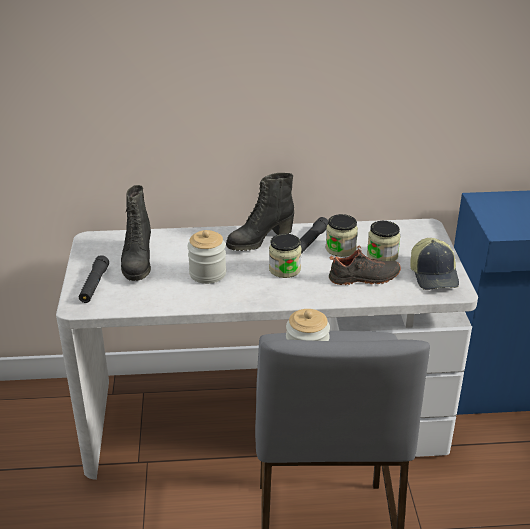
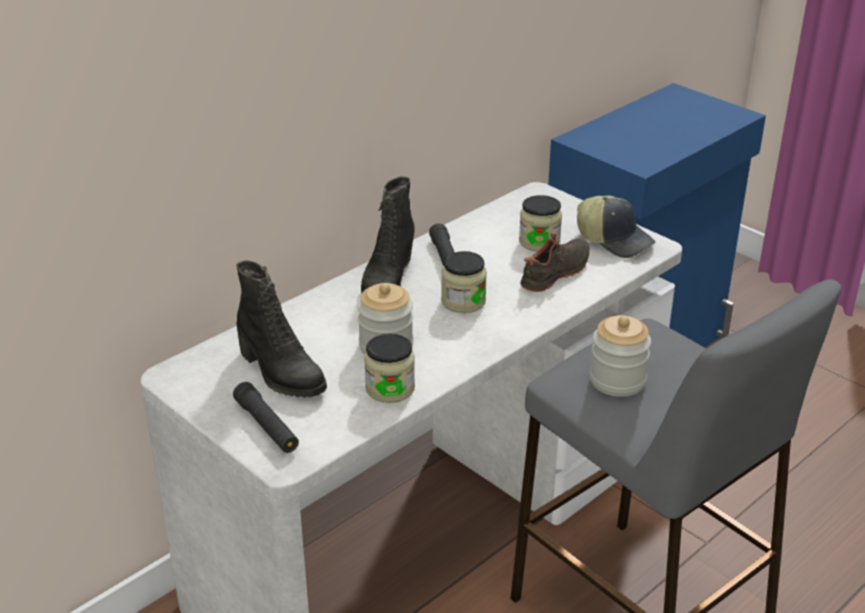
camera: 40 degrees left, 0 degrees up
jar [326,214,358,257] -> jar moved to [364,334,415,403]

